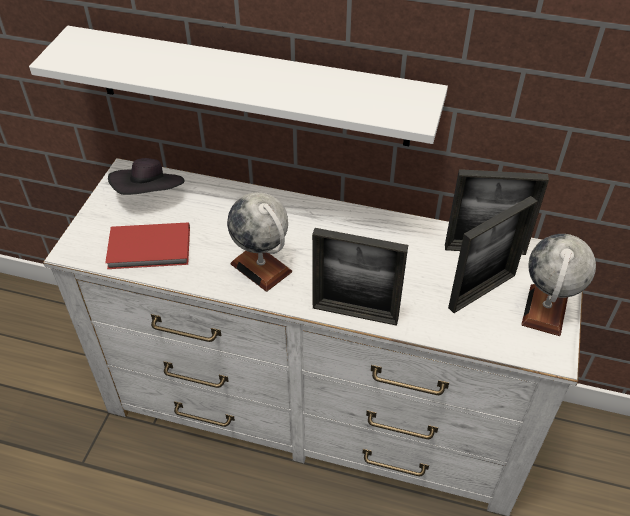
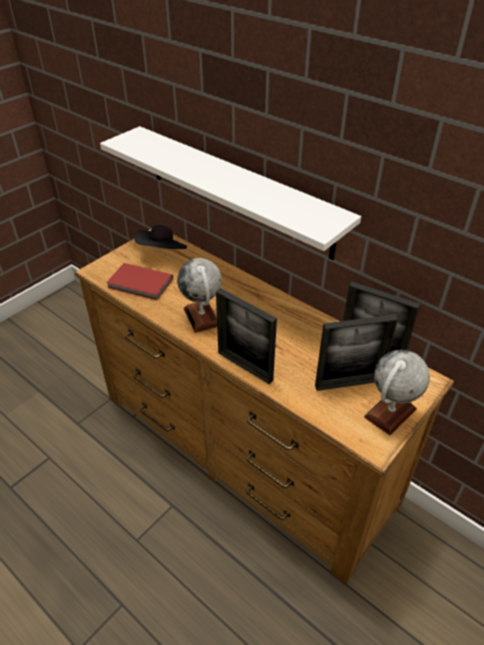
camera: 25 degrees right, 5 degrees down
white dresser [43,158,583,516] -> brown dresser [75,229,454,584]

